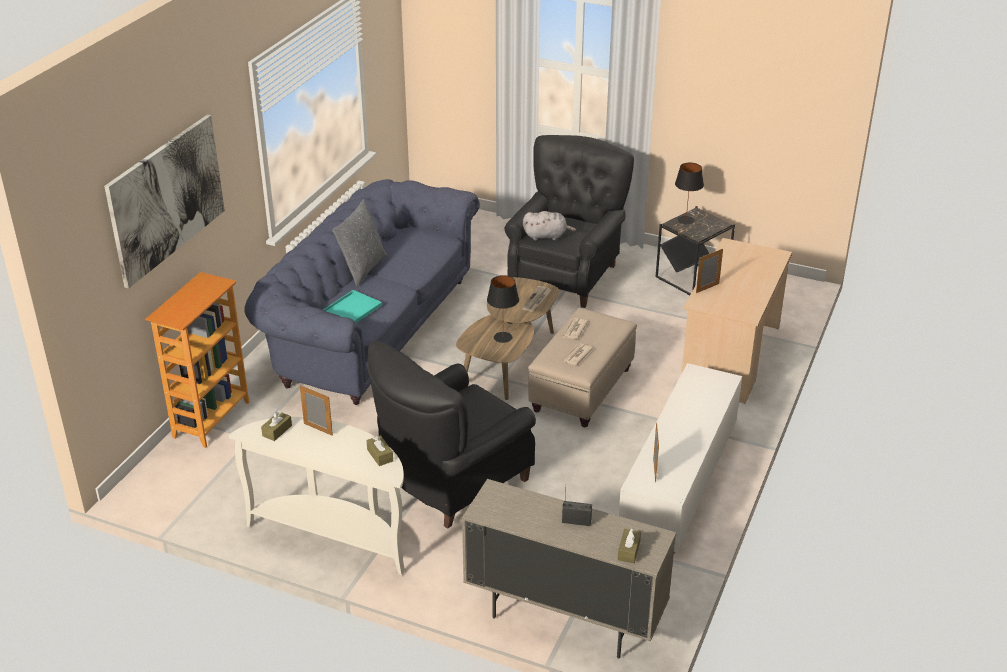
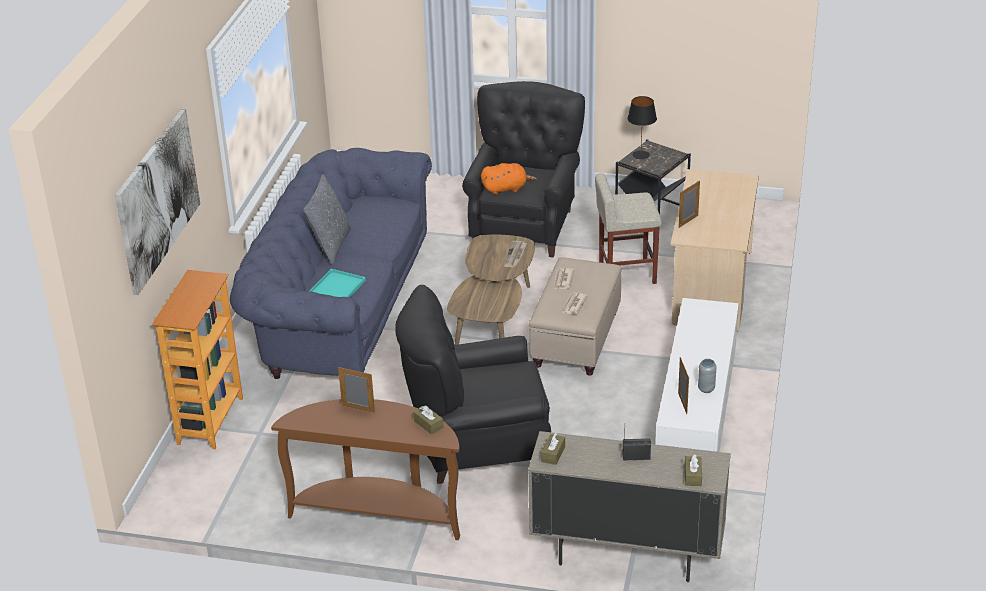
camera: 10 degrees left, 0 degrees up
white console table [229,417,405,575] -> brown console table [271,399,460,540]
brown tissue box [261,411,292,441] -> brown tissue box moved to [541,433,565,465]
black armchair [367,341,536,529] -> black armchair turned 45 degrees clockwise [395,285,551,484]
black table lamp [487,275,519,343] -> none
grey plush toy [523,211,576,241] -> orange plush toy [481,163,537,195]
none -> beige stool [595,173,662,284]
none -> grey vase [698,359,716,393]

